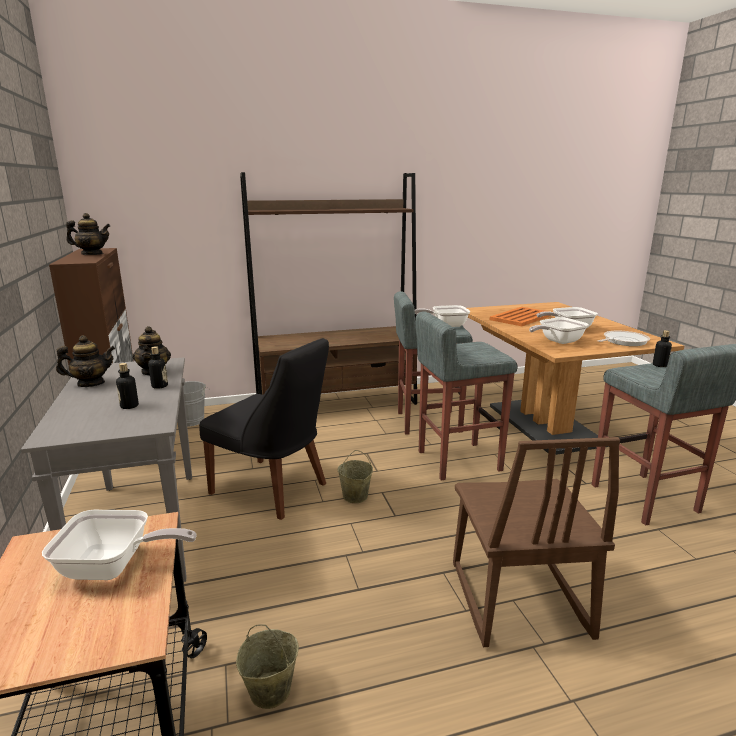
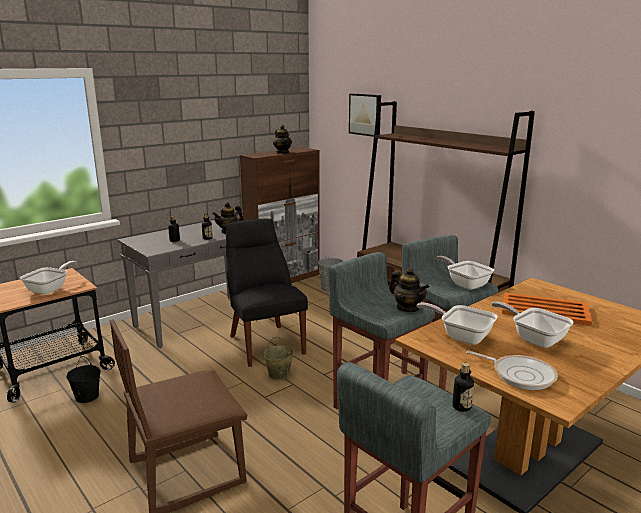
camera: 65 degrees right, 0 degrees up
frying pan [42,510,197,580] -> frying pan turned 135 degrees counterclockwise [20,261,77,295]
teapot [56,335,115,387] -> teapot moved to [389,268,429,312]
black chair [199,338,329,520] -> black chair turned 150 degrees clockwise [226,219,308,367]
beige bucket [236,624,299,709] -> black bucket [66,356,101,403]
none -> picture [349,93,381,137]

